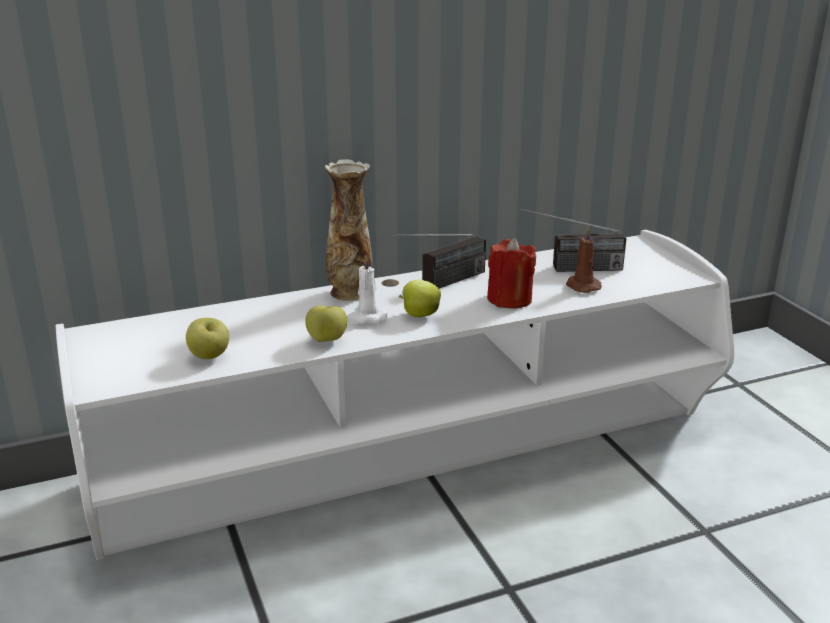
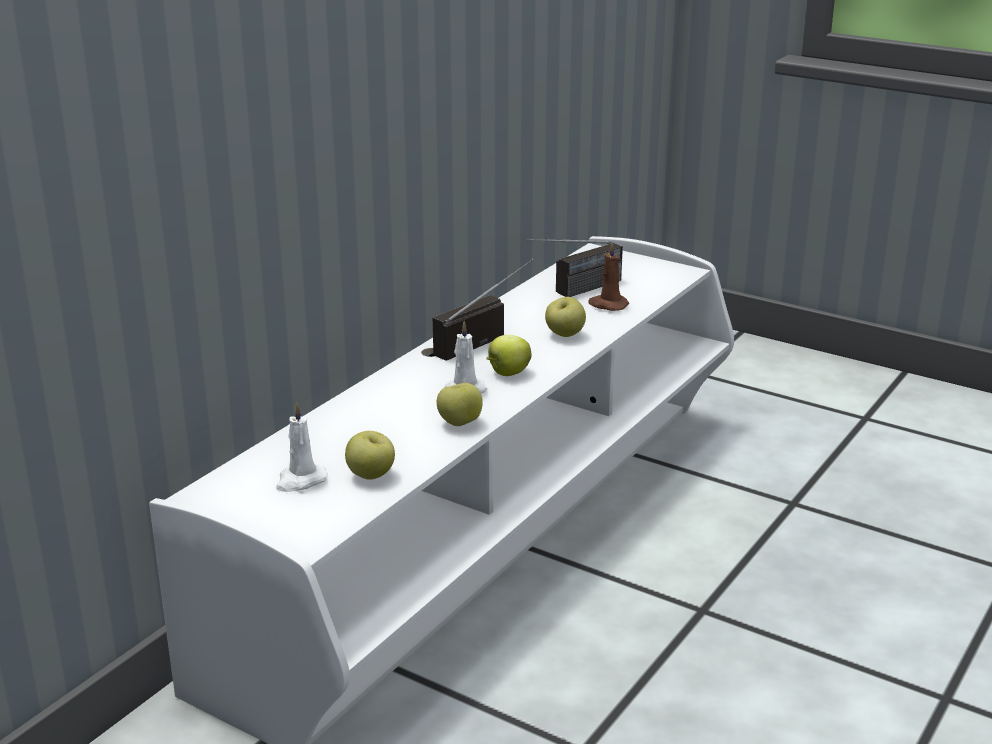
camera: 35 degrees left, 0 degrees up
vase [325,159,373,301] -> none
radio [393,234,486,288] -> radio turned 150 degrees counterclockwise [433,259,533,360]
red candle [487,238,536,308] -> apple [545,297,586,337]
none -> white candle [276,402,327,492]

